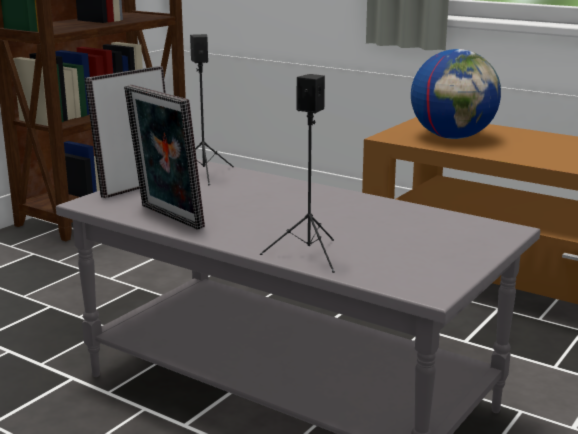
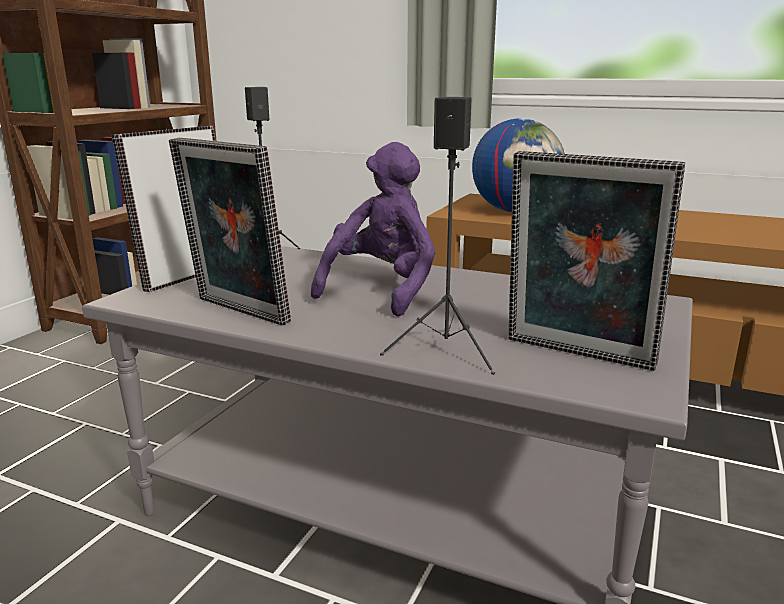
camera: 10 degrees left, 0 degrees up
none -> purple plush toy [311,142,435,317]
none -> picture frame [508,151,685,371]

